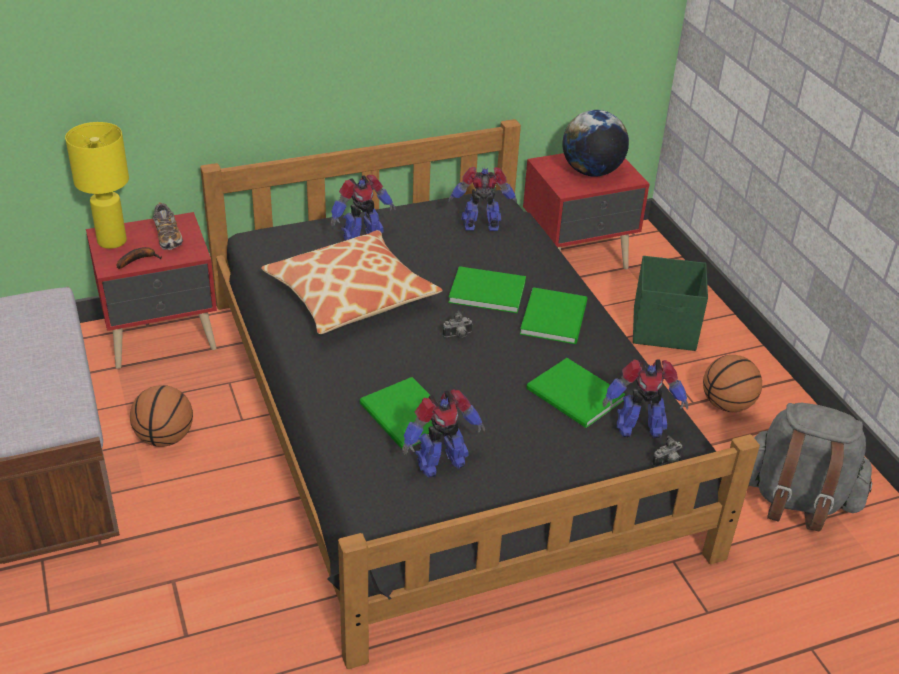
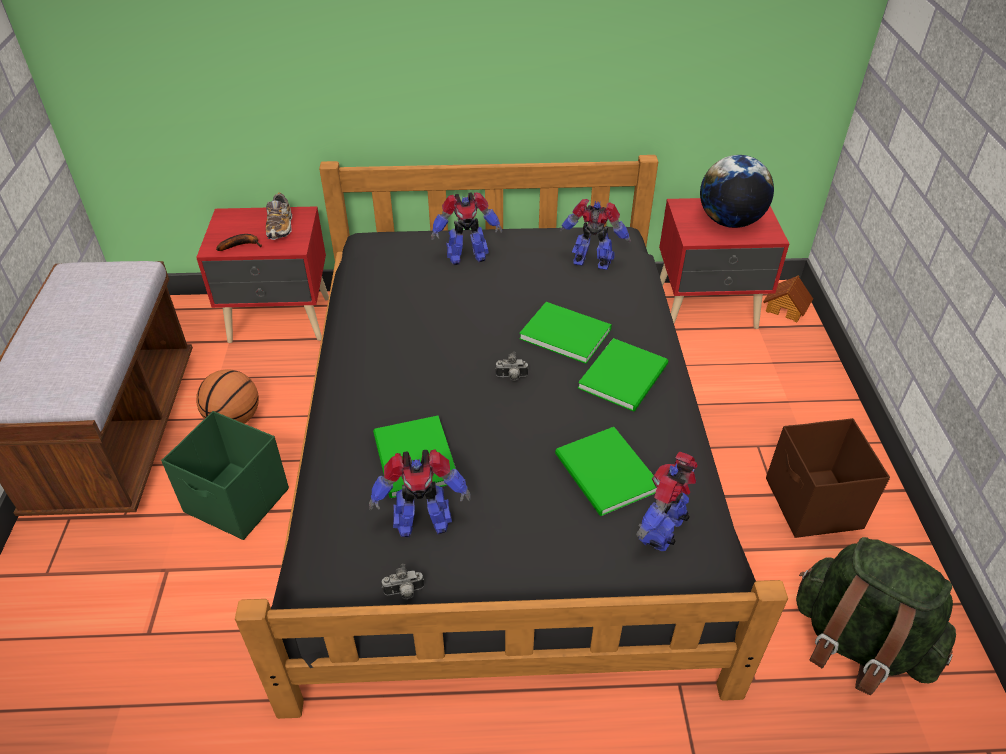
camera: 20 degrees right, 5 degrees up
yellow table lamp [65,122,129,249] -> none
pillow [261,230,443,334] -> none
toy robot [603,359,688,438] -> toy robot turned 105 degrees clockwise [636,451,697,551]
green storage box [633,256,708,351] -> green storage box moved to [161,411,289,540]
camera [652,436,683,467] -> camera moved to [382,564,424,599]
basketball [703,355,762,412] -> brown storage box [766,418,890,538]
grey backpack [749,403,872,531] -> green backpack [796,537,956,695]
none -> toy house [763,276,813,322]

